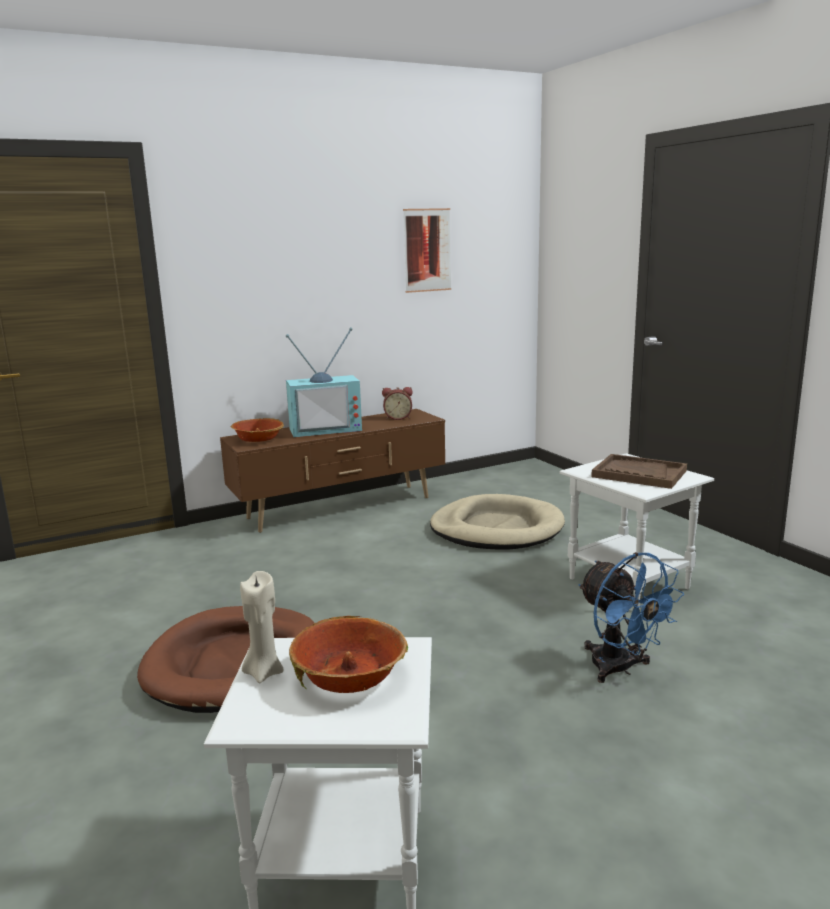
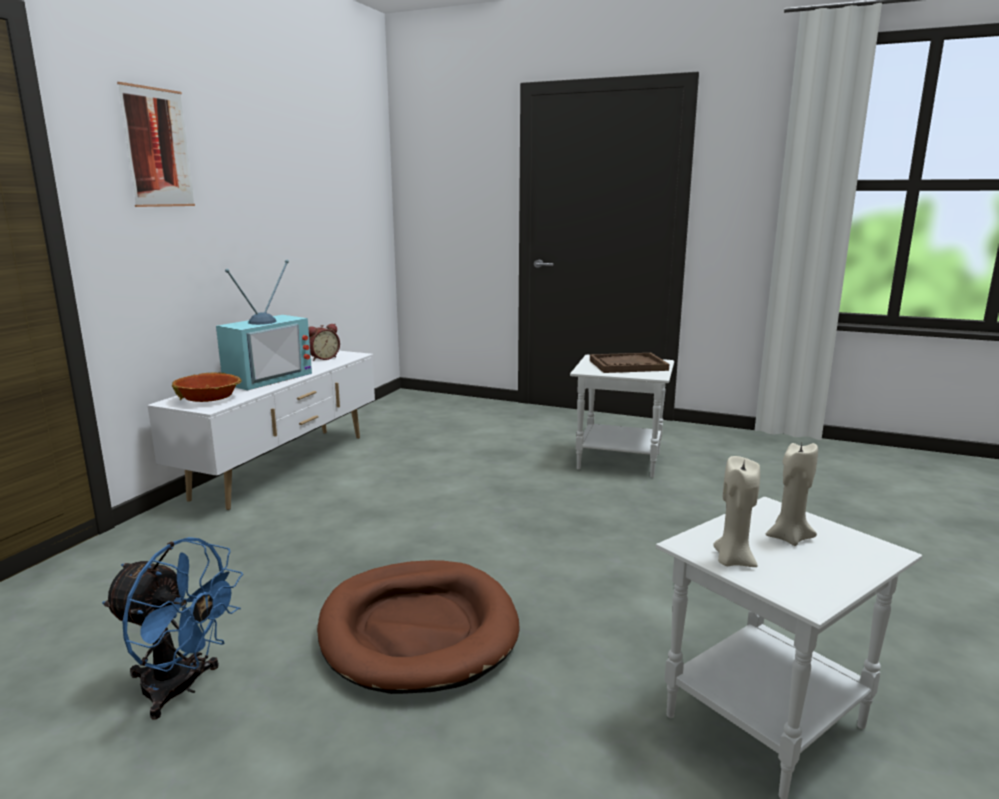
camera: 40 degrees left, 0 degrees up
brown tv stand [220,409,445,533] -> white tv stand [147,351,375,510]
bowl [289,616,408,693] -> beige candle [766,443,818,546]
picture [403,208,451,293] -> picture moved to [117,82,195,207]
beige dog bed [430,494,565,550] -> none
blue fan [578,552,684,683] -> blue fan moved to [102,537,243,720]

